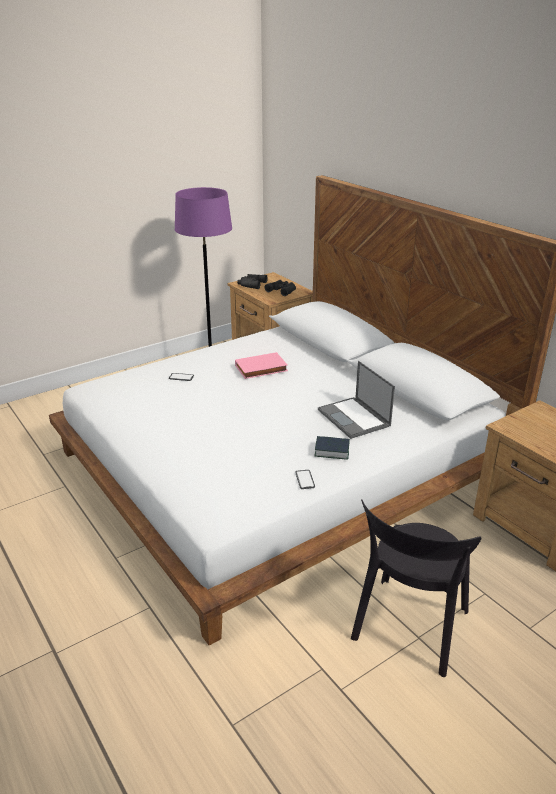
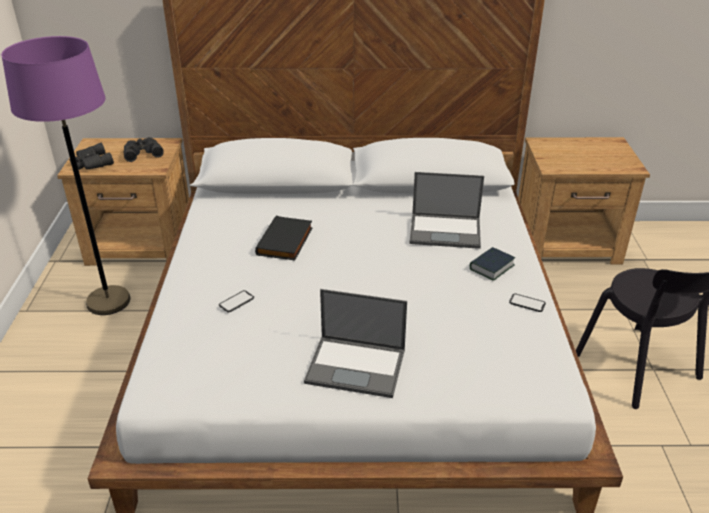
camera: 55 degrees left, 5 degrees up
pink book [235,352,288,379] -> black book [255,216,313,260]
none -> laptop [304,289,407,398]

